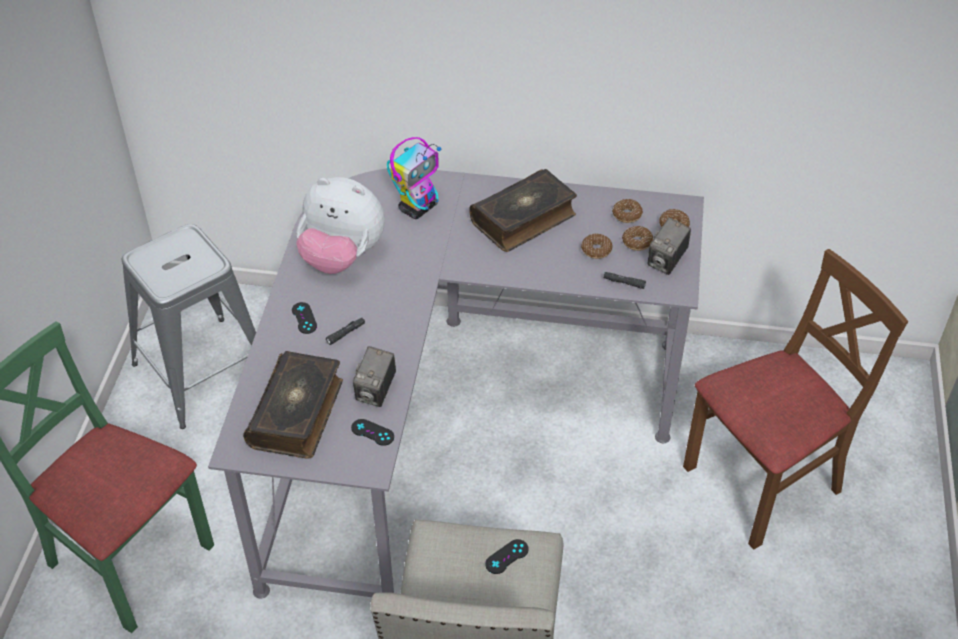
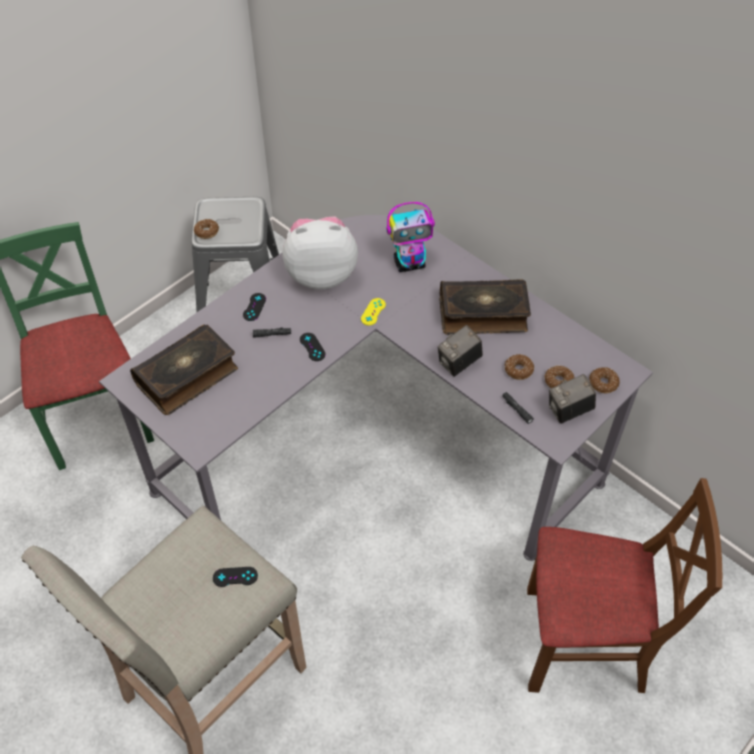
camera: 35 degrees right, 5 degrees up
plush toy [296,177,385,274] -> plush toy turned 120 degrees clockwise [283,216,358,289]
black game controller [351,419,394,446] -> black game controller moved to [300,333,326,361]
camera [353,346,396,407] -> camera moved to [438,325,483,377]
donut [612,199,643,223] -> donut moved to [194,219,219,239]
none -> yellow game controller [361,298,386,325]

